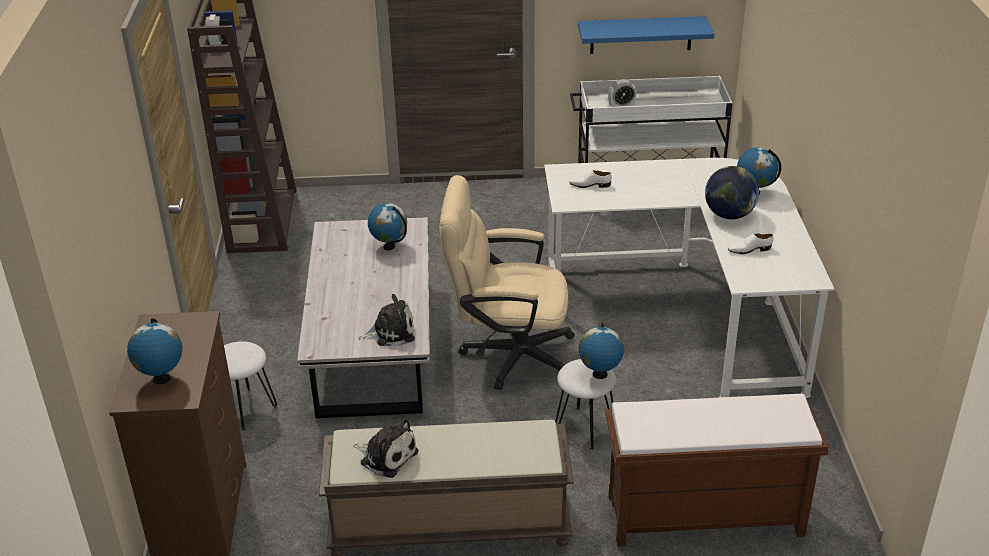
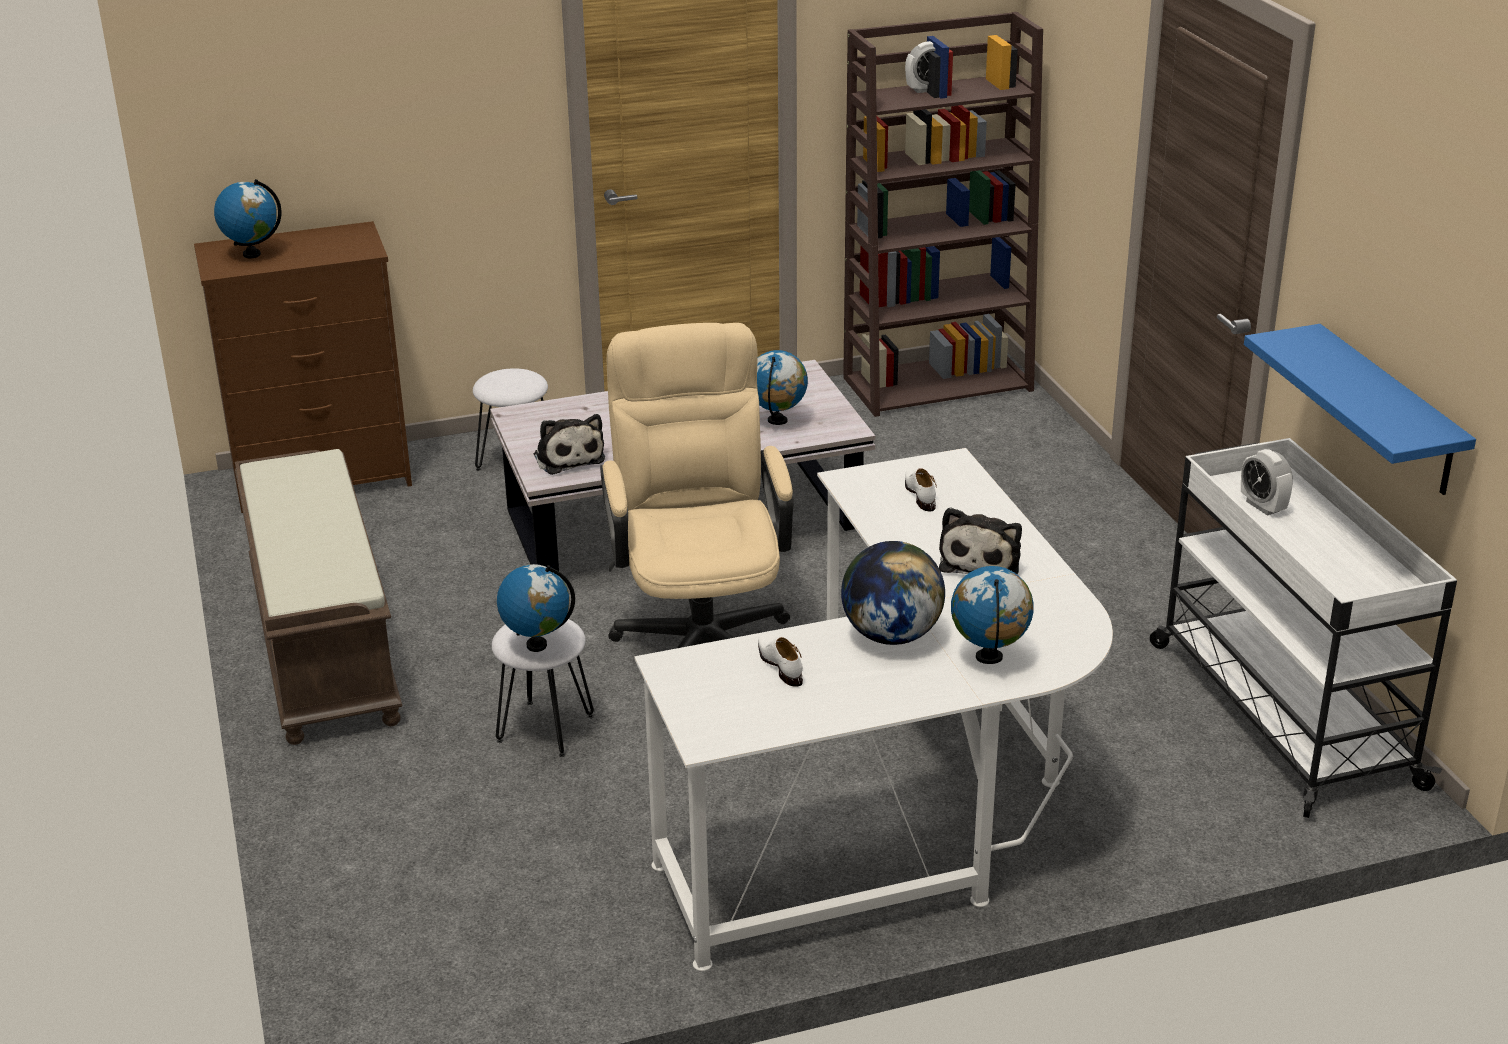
camera: 75 degrees right, 5 degrees down
plush toy [353,418,418,478] -> plush toy moved to [939,507,1022,574]
brown bench [605,394,828,547] -> none

